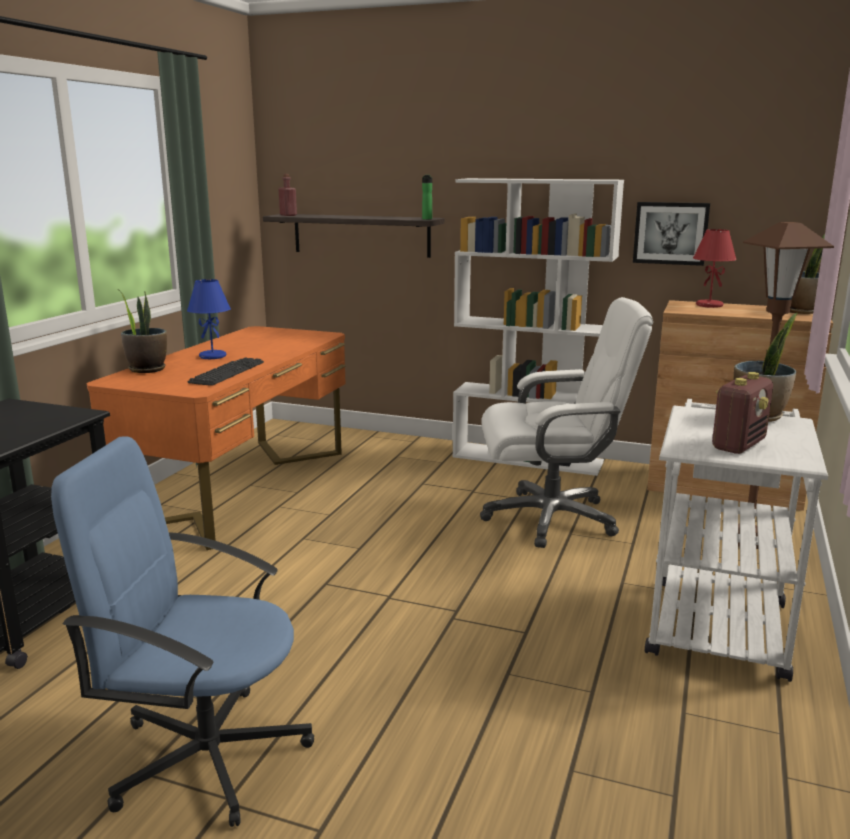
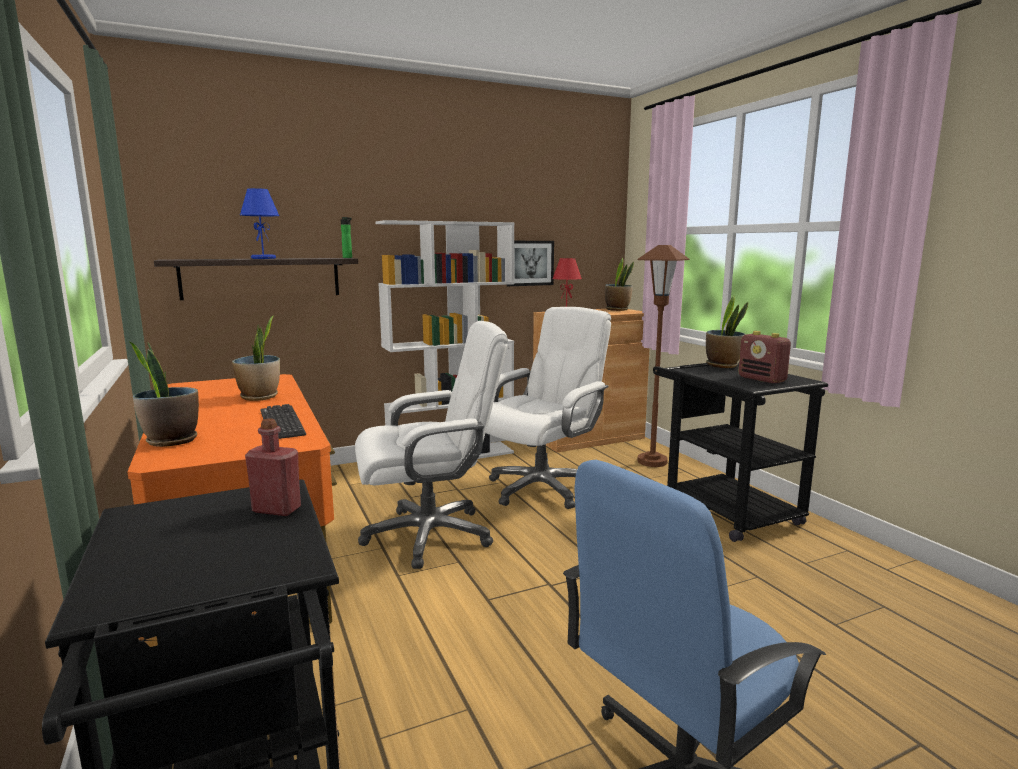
camera: 45 degrees left, 5 degrees down
blue table lamp [187,279,231,359] -> blue table lamp moved to [240,188,280,259]
red bottle [278,174,297,216] -> red bottle moved to [245,418,301,516]
white cart [645,399,828,682] -> black cart [653,363,828,542]
radio [712,372,773,454] -> radio turned 150 degrees clockwise [738,331,791,384]
none -> potted plant [232,316,280,401]
none -> white office chair [355,321,508,569]

